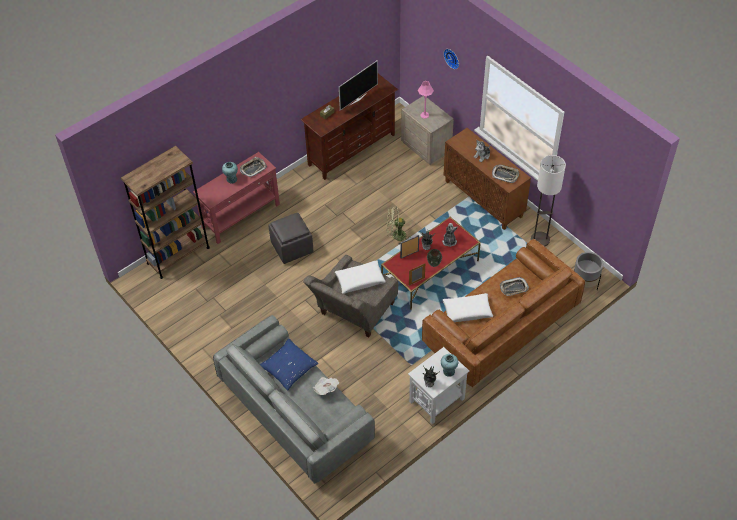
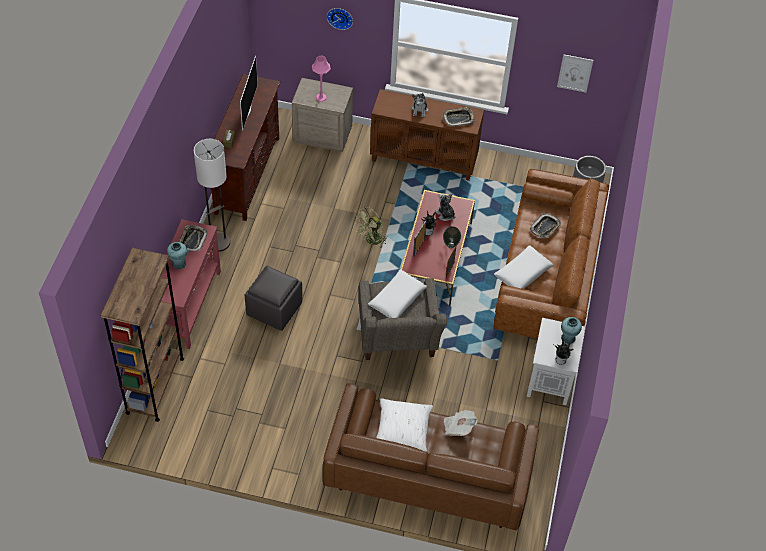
camera: 40 degrees left, 0 degrees up
grey sofa [213,315,375,484] -> brown sofa [323,383,539,530]
blue pillow [260,339,319,390] -> white pillow [376,398,433,451]
floor lamp [531,155,566,247] -> floor lamp moved to [194,139,230,252]
none -> picture [557,54,593,93]

